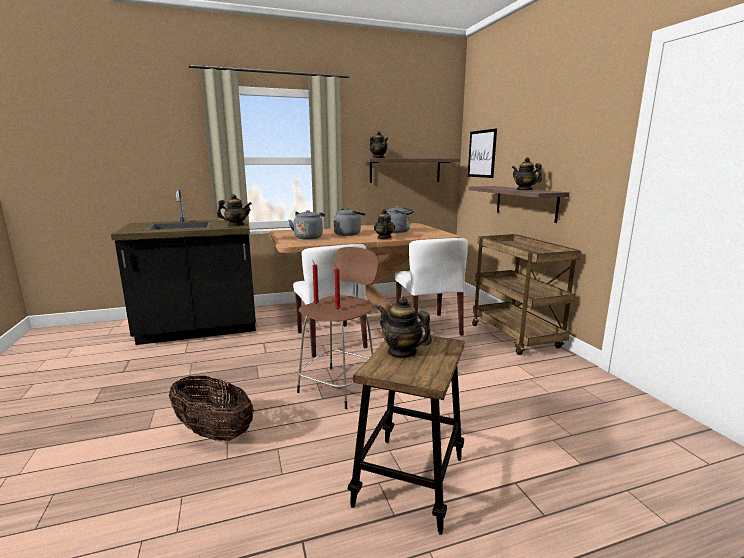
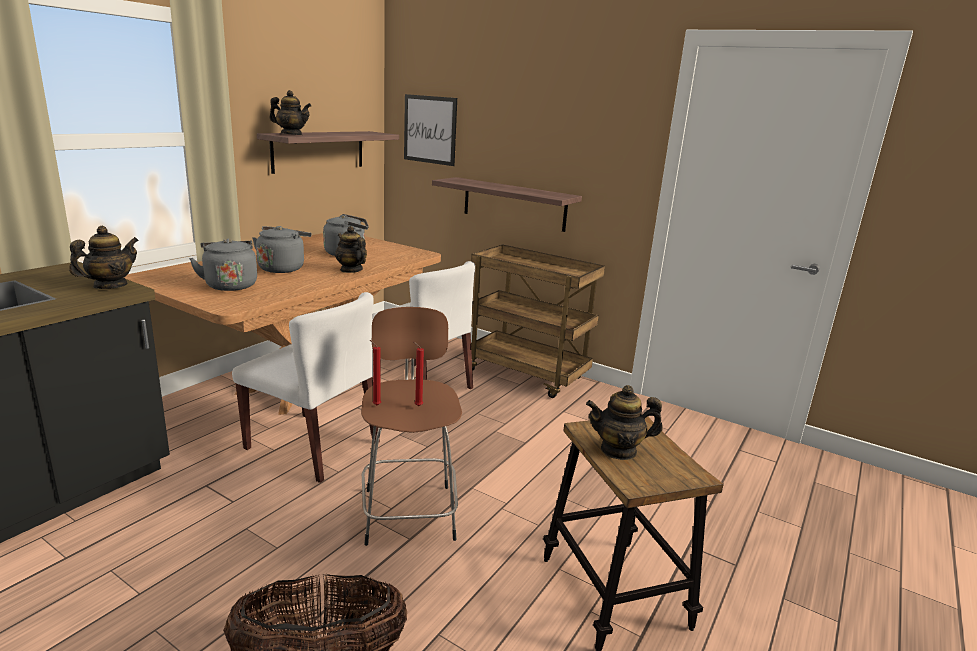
camera: 40 degrees left, 5 degrees up
teapot [512,158,542,190] -> none

